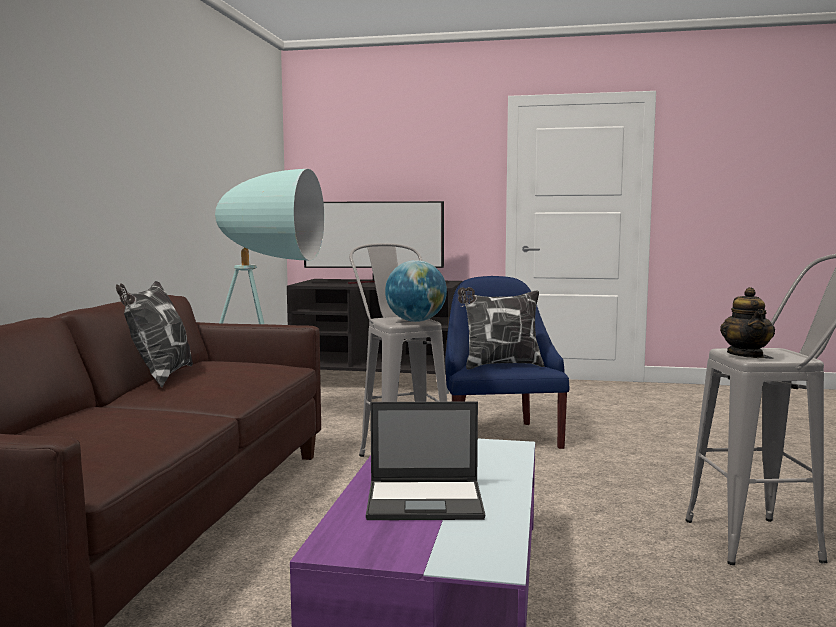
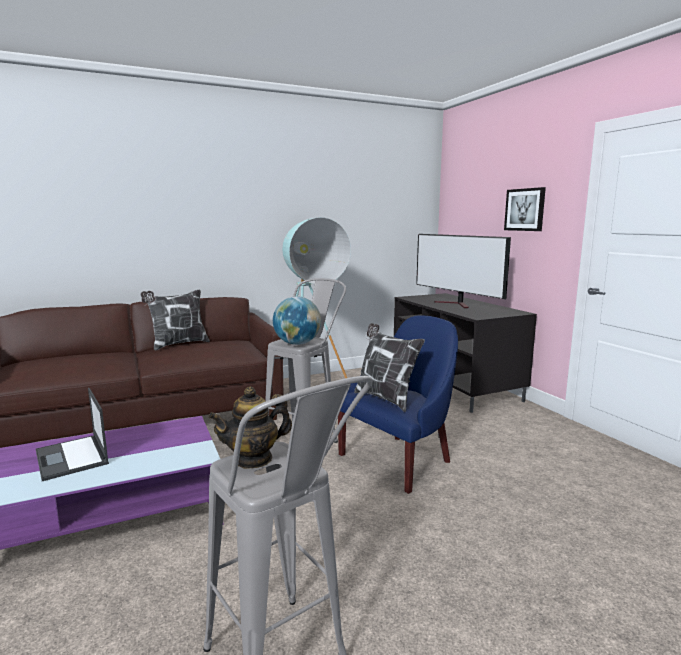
camera: 55 degrees right, 5 degrees up
none -> picture [504,187,546,231]

